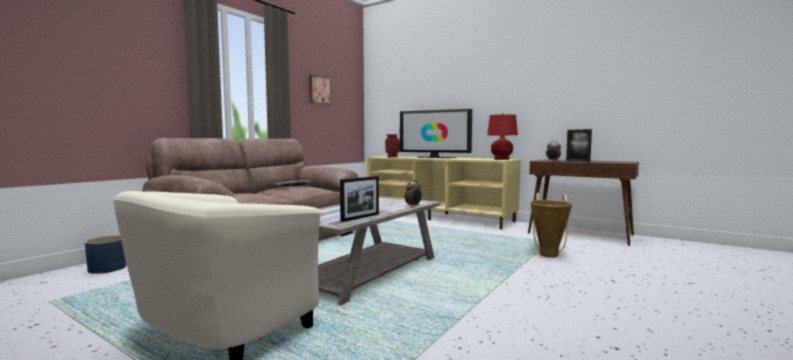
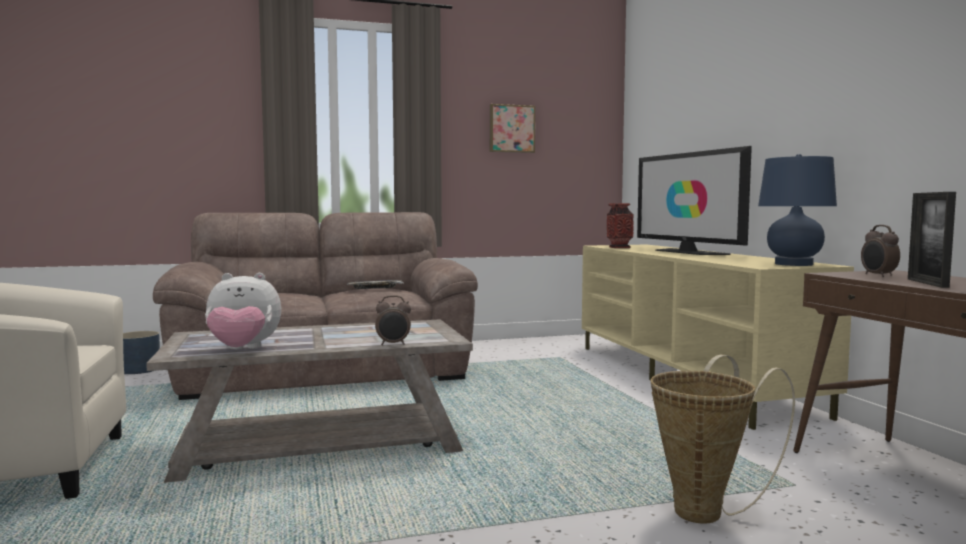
camera: 40 degrees right, 0 degrees up
picture frame [340,176,379,222] -> plush toy [205,273,281,349]
red table lamp [487,113,518,160] -> blue table lamp [758,154,837,266]

